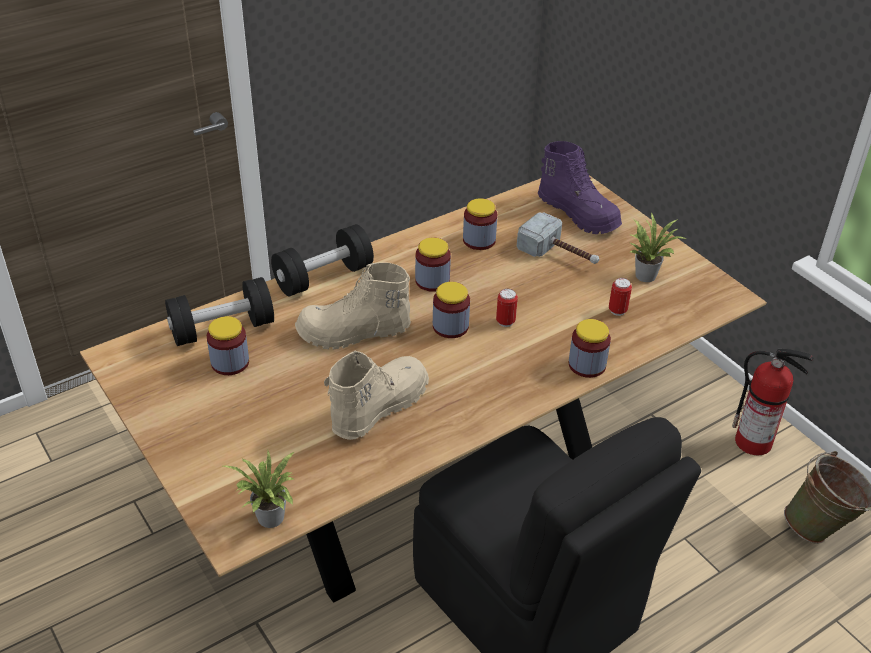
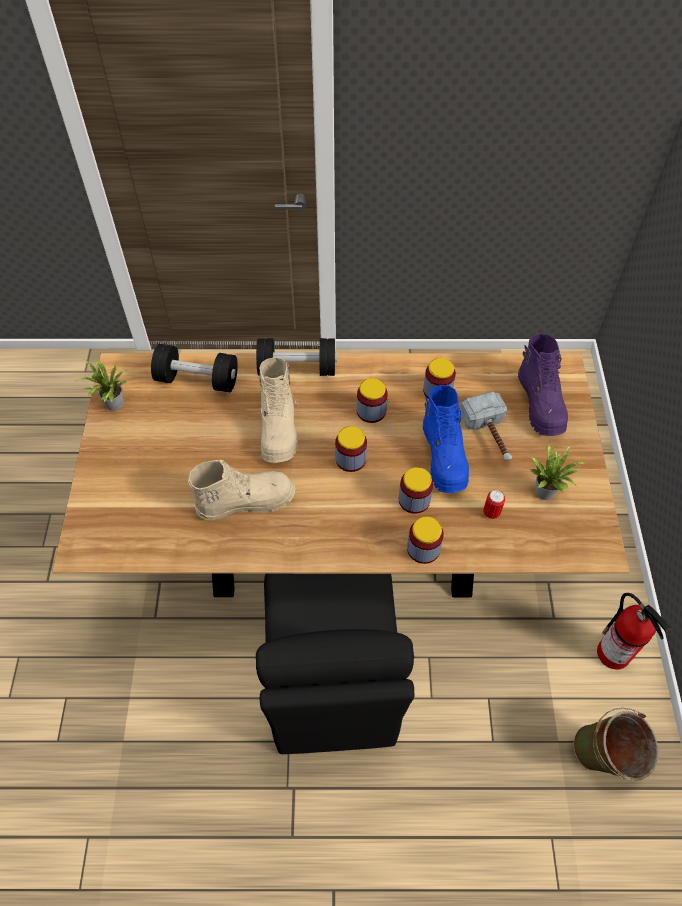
camera: 35 degrees right, 15 degrees up
jar [207,316,249,375] -> jar moved to [399,467,433,514]
potted plant [223,451,294,528] -> potted plant moved to [76,358,128,411]
beige boot [295,262,411,349] -> beige boot turned 120 degrees counterclockwise [259,357,298,463]
can [496,289,518,327] -> none
none -> blue boot [423,385,469,493]

